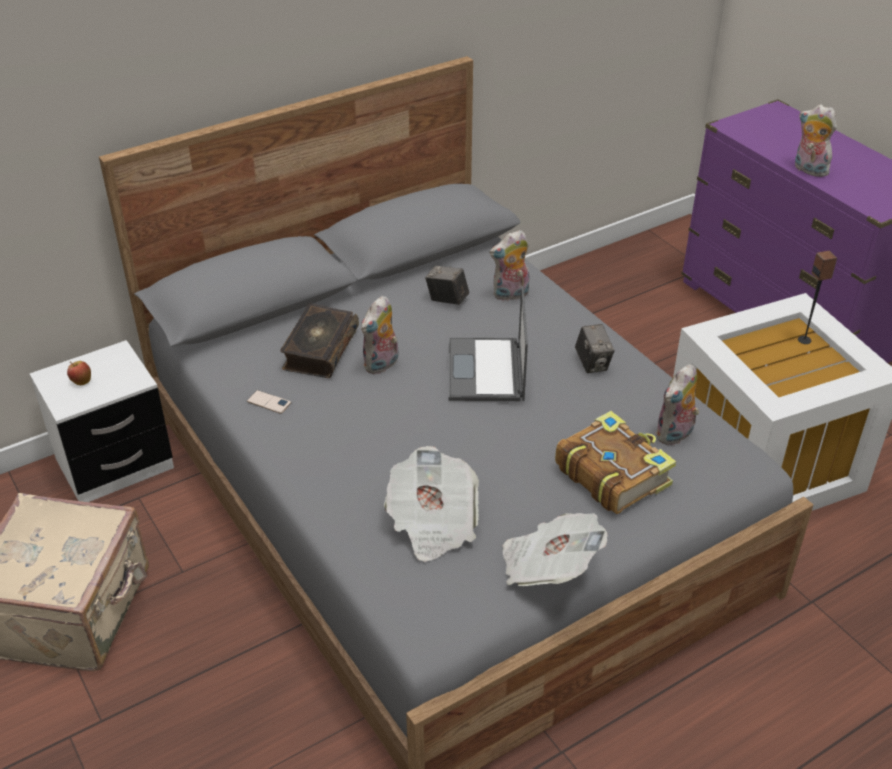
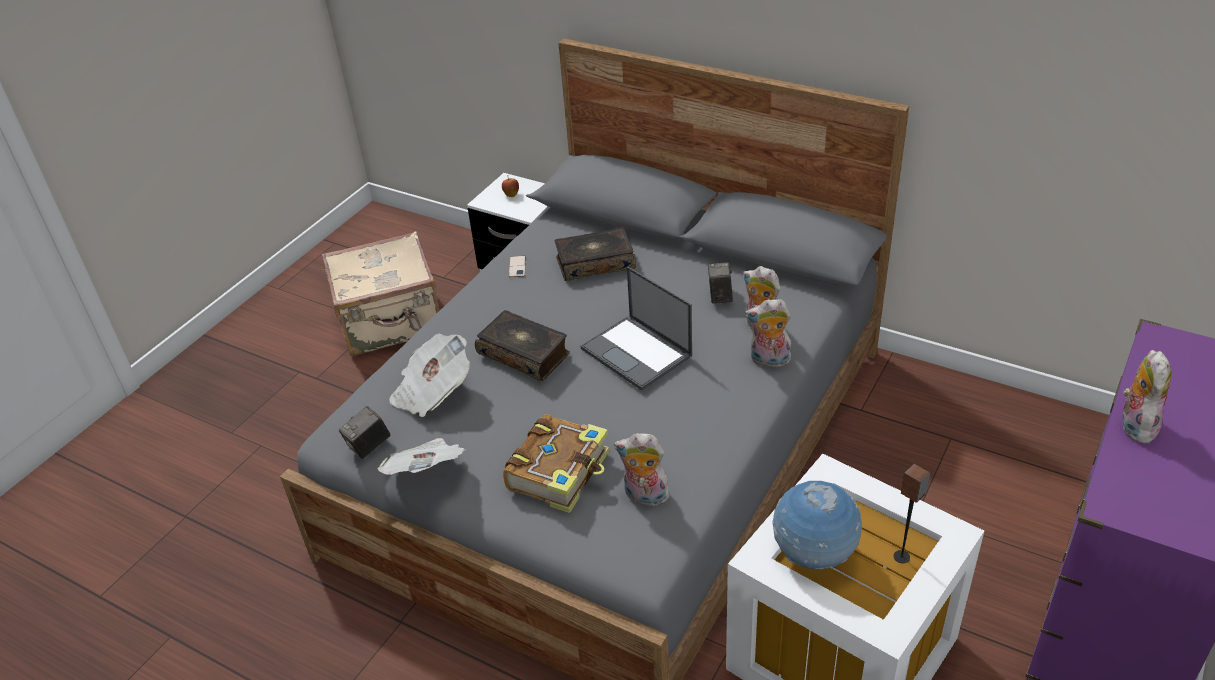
camera: 65 degrees right, 0 degrees up
plush toy [361,296,398,375] -> plush toy moved to [745,299,792,368]
laptop [449,286,528,401] -> laptop turned 105 degrees counterclockwise [581,266,692,391]
camera [575,324,615,373] -> camera moved to [339,406,391,459]
none -> book [475,310,570,381]
none -> globe [772,481,862,570]

